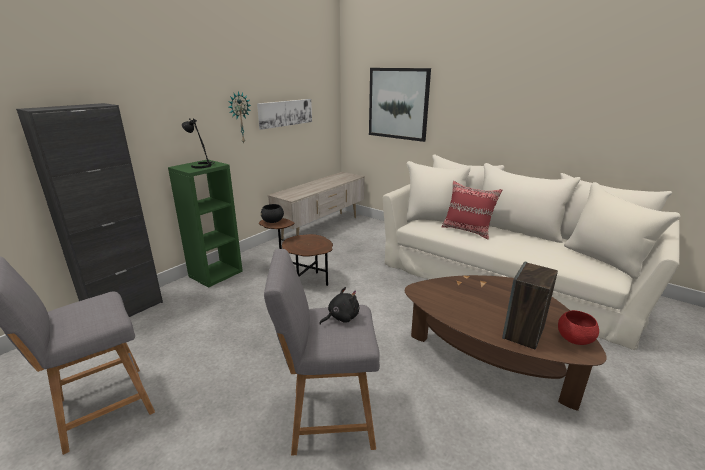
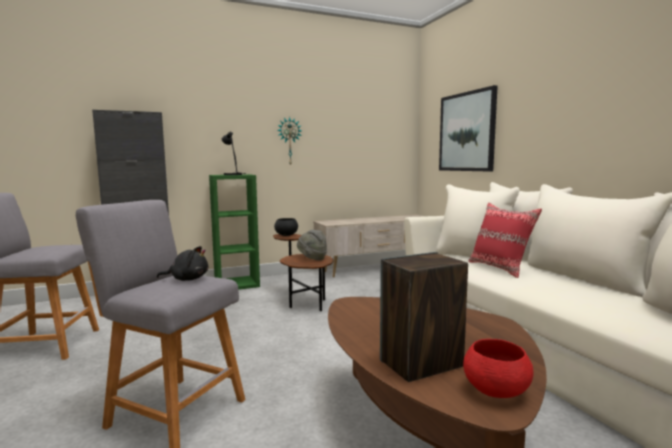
camera: 30 degrees right, 15 degrees down
picture [257,99,312,130] -> none
none -> grey hat [297,230,327,261]

